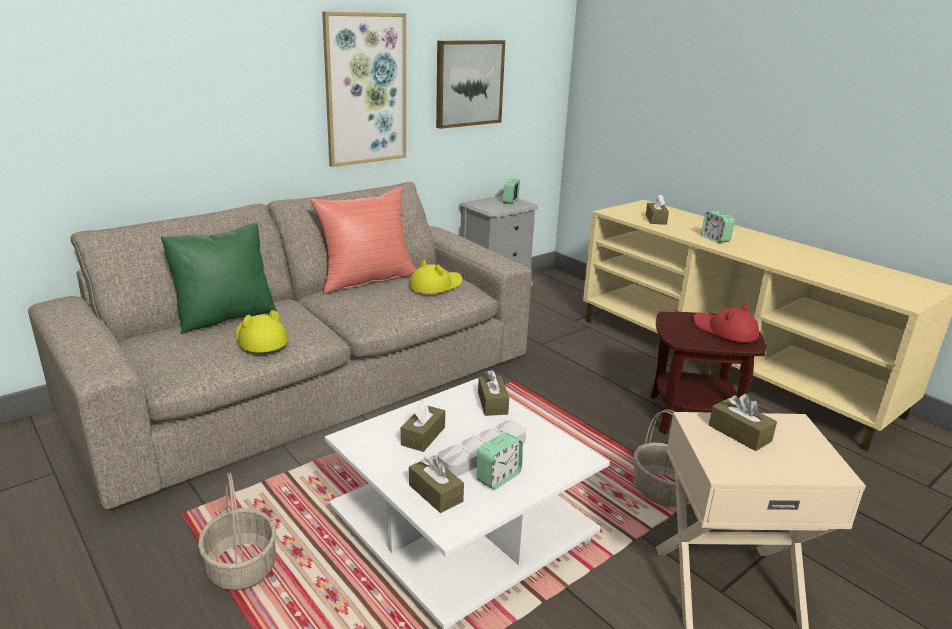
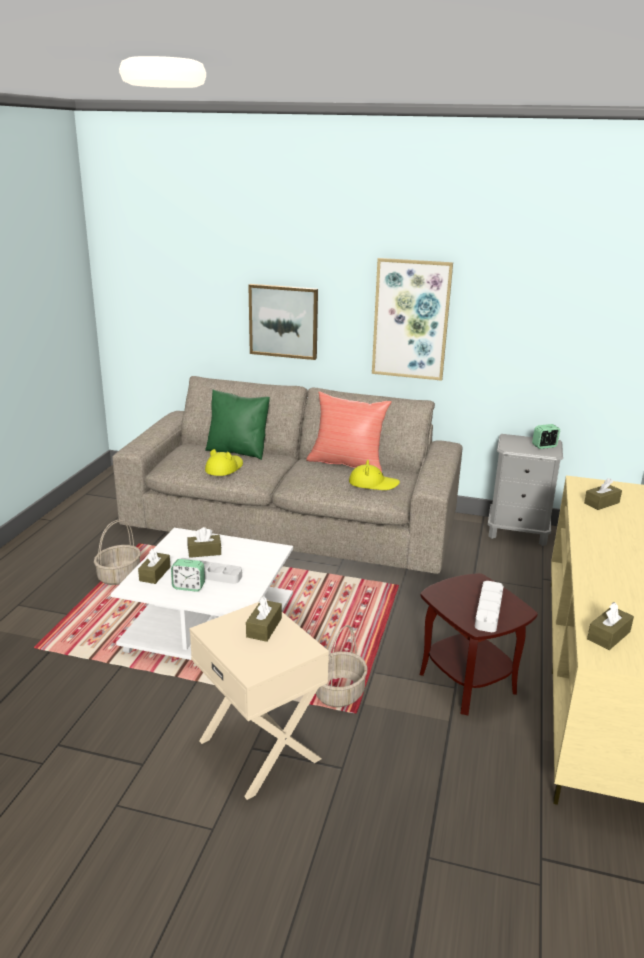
camera: 55 degrees right, 0 degrees up
picture [436,40,505,129] -> picture moved to [248,284,318,360]
brown tissue box [478,370,509,416] -> brown tissue box moved to [587,602,634,650]
red hat [693,303,759,342] -> grey tray [475,581,504,632]
alarm clock [701,211,735,243] -> none

